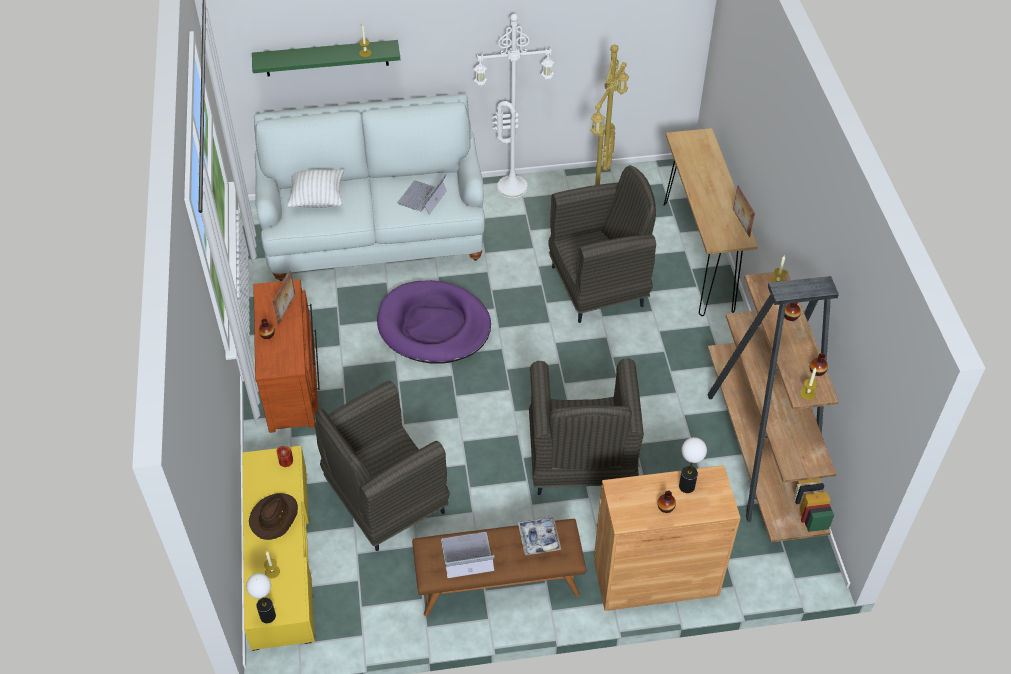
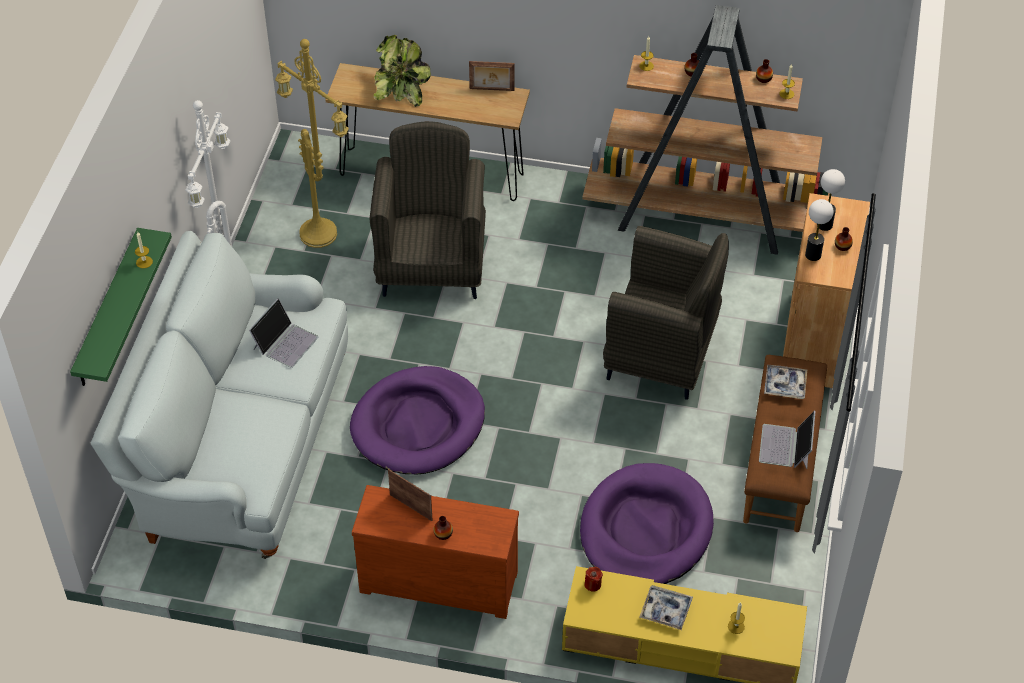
camera: 70 degrees left, 0 degrees up
table lamp [246,573,276,623] -> table lamp moved to [805,199,833,261]
brown hat [249,493,298,540] -> tray [639,585,693,630]
white pillow [287,169,344,208] -> none
grey armchair [314,381,449,551] -> purple dog bed [580,463,714,584]
laptop [397,173,447,214] -> laptop turned 105 degrees counterclockwise [249,298,318,368]
none -> potted plant [374,35,431,107]

